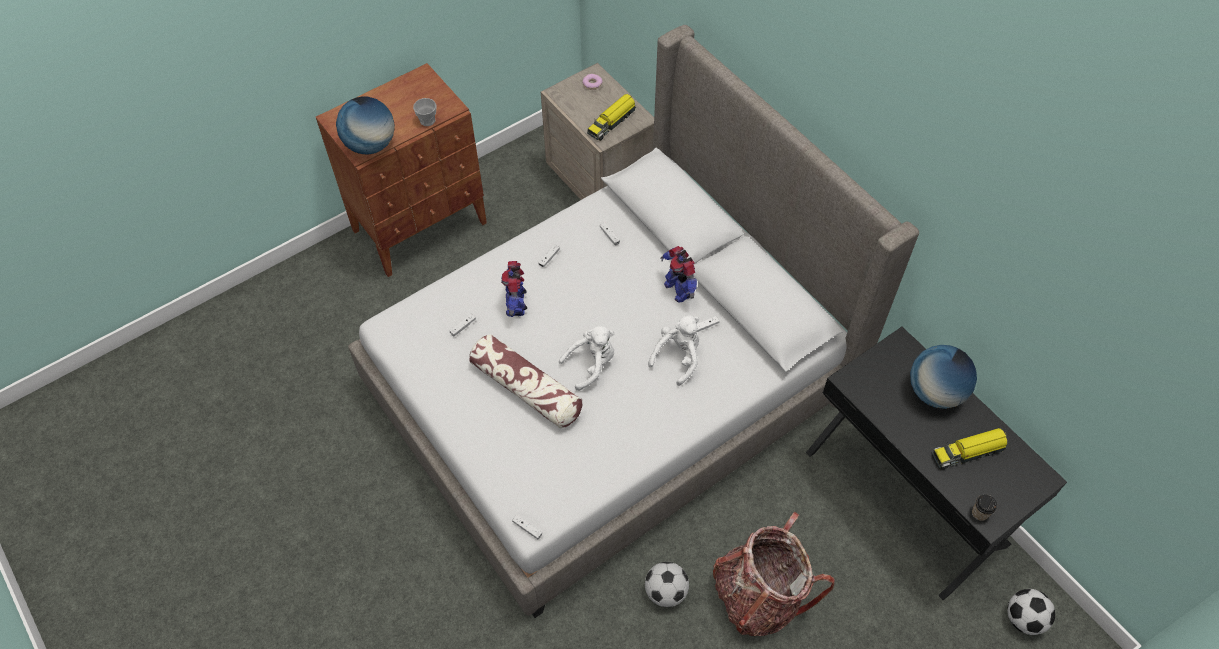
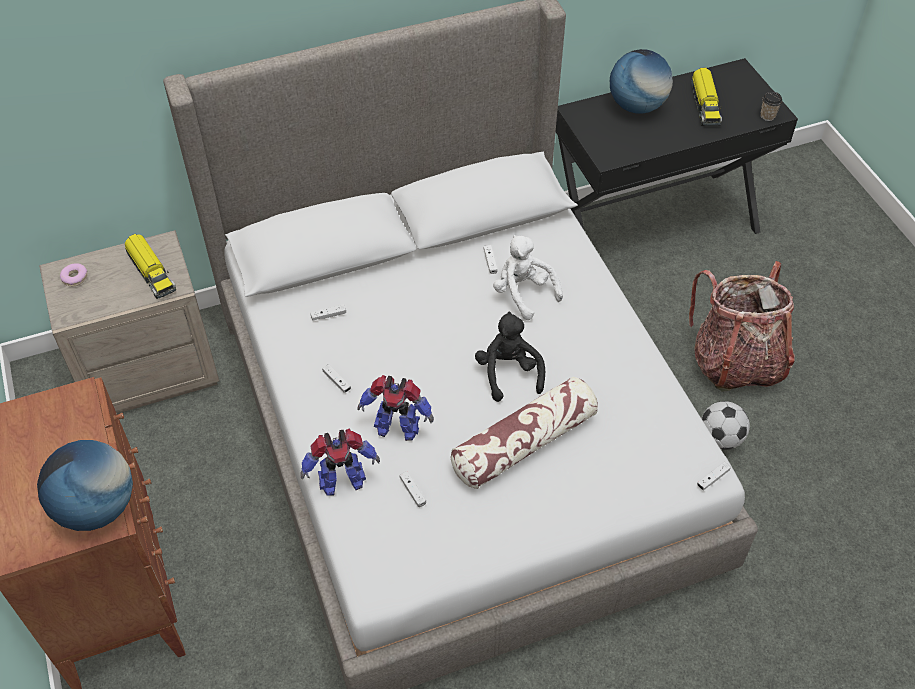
camera: 75 degrees left, 5 degrees down
cup [413,98,436,126] -> none
white plush toy [559,326,614,391] -> black plush toy [475,311,545,402]
toy robot [660,246,697,303] -> toy robot moved to [300,429,380,496]
football [1008,589,1055,635] -> none

